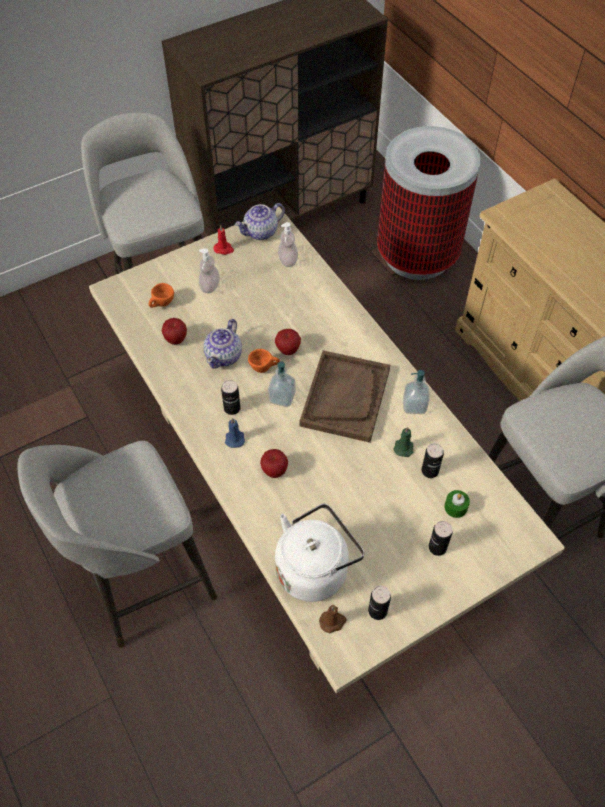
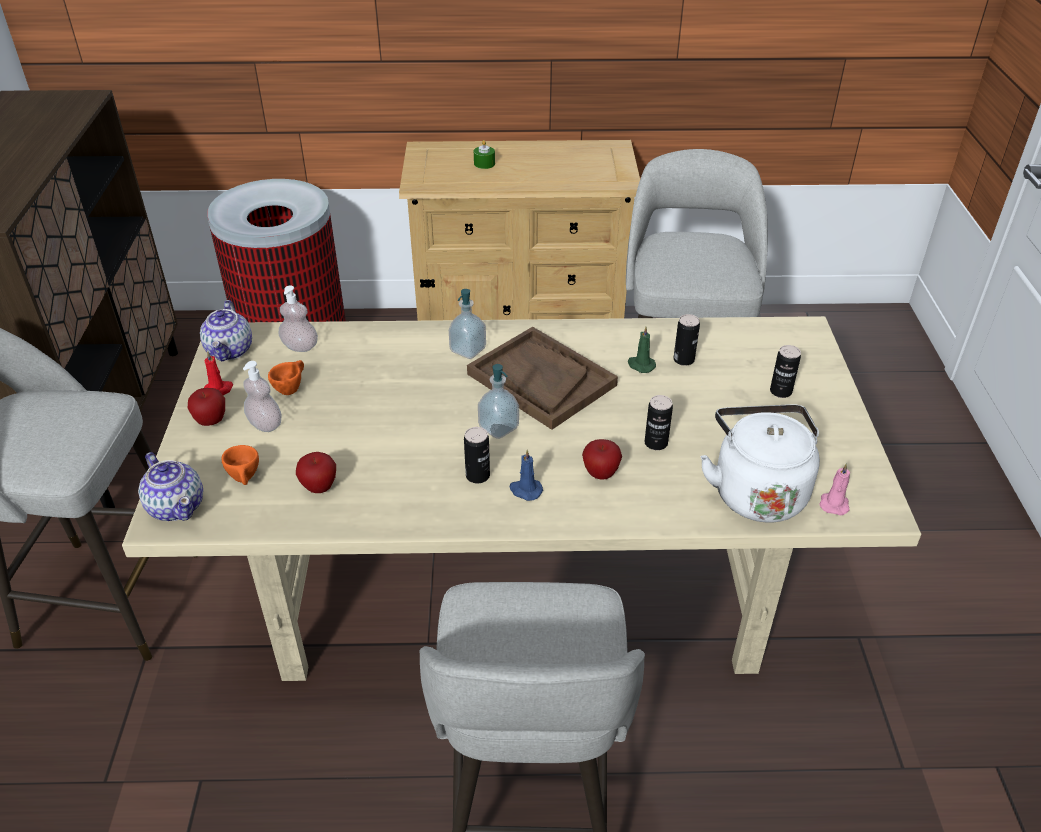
camera: 60 degrees left, 15 degrees down
teapot [204,319,242,369] -> teapot moved to [138,452,203,521]
orange cup [248,349,280,373] -> orange cup moved to [268,360,304,395]
apple [275,329,301,355] -> apple moved to [188,388,225,426]
brown candle [319,605,346,633] -> pink candle [819,463,850,515]
can [368,586,391,620] -> can moved to [645,395,673,450]
soap dispenser [403,370,429,414] -> soap dispenser moved to [449,289,486,359]
green candle [444,490,470,518] -> green candle moved to [474,140,495,169]

